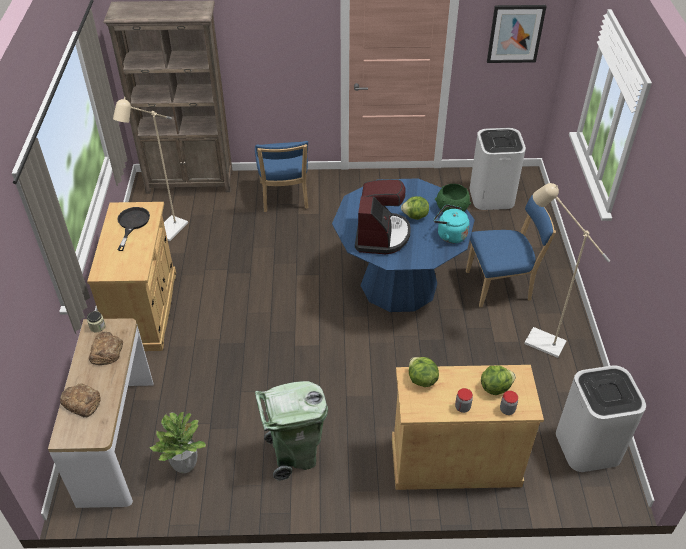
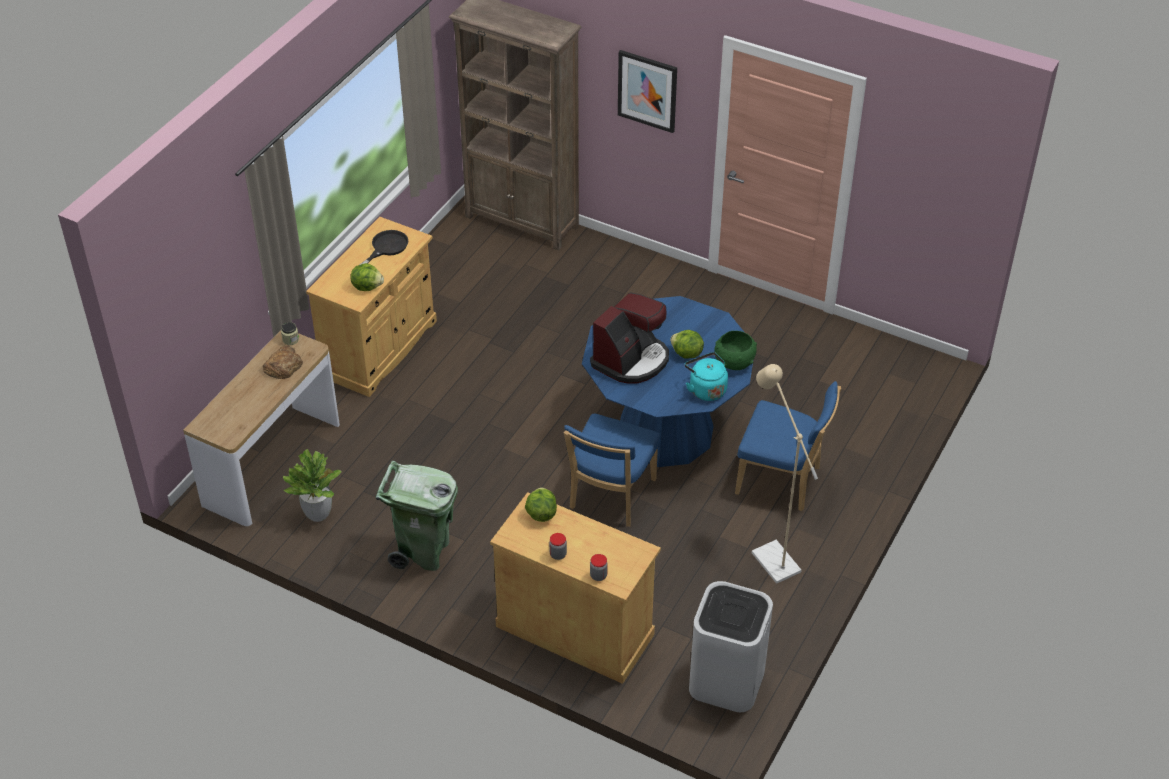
camera: 30 degrees right, 0 degrees up
bread [60,383,101,417] -> none
beige floor lamp [113,97,188,241] -> none
blue chair [255,141,308,212] -> blue chair moved to [564,414,661,527]
white trash can [470,128,526,210] -> none
lettuce [481,366,516,395] -> lettuce moved to [350,263,384,291]
picture [487,5,547,63] -> picture moved to [618,50,677,133]

